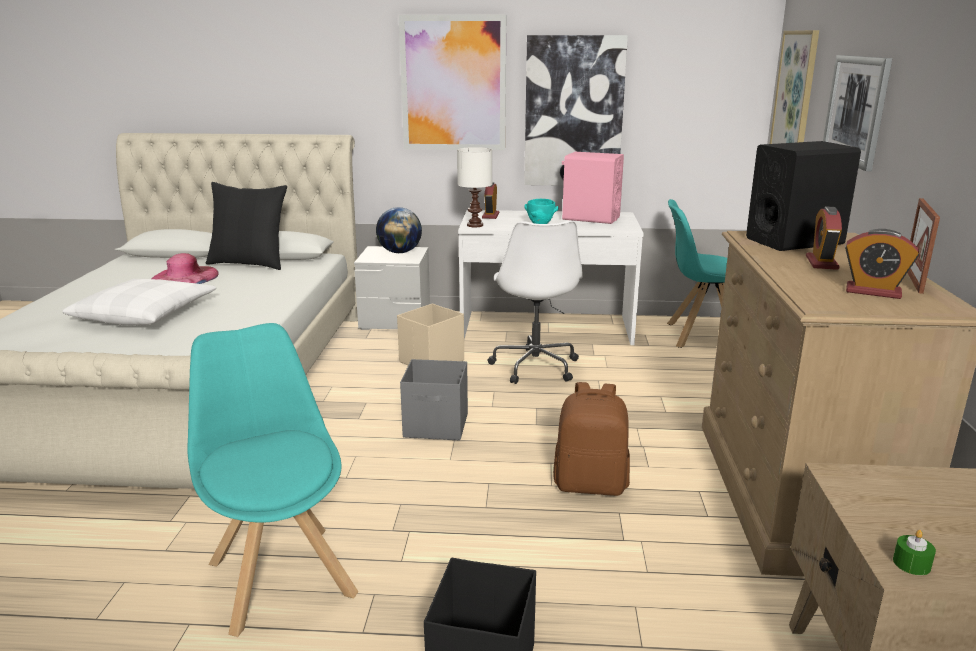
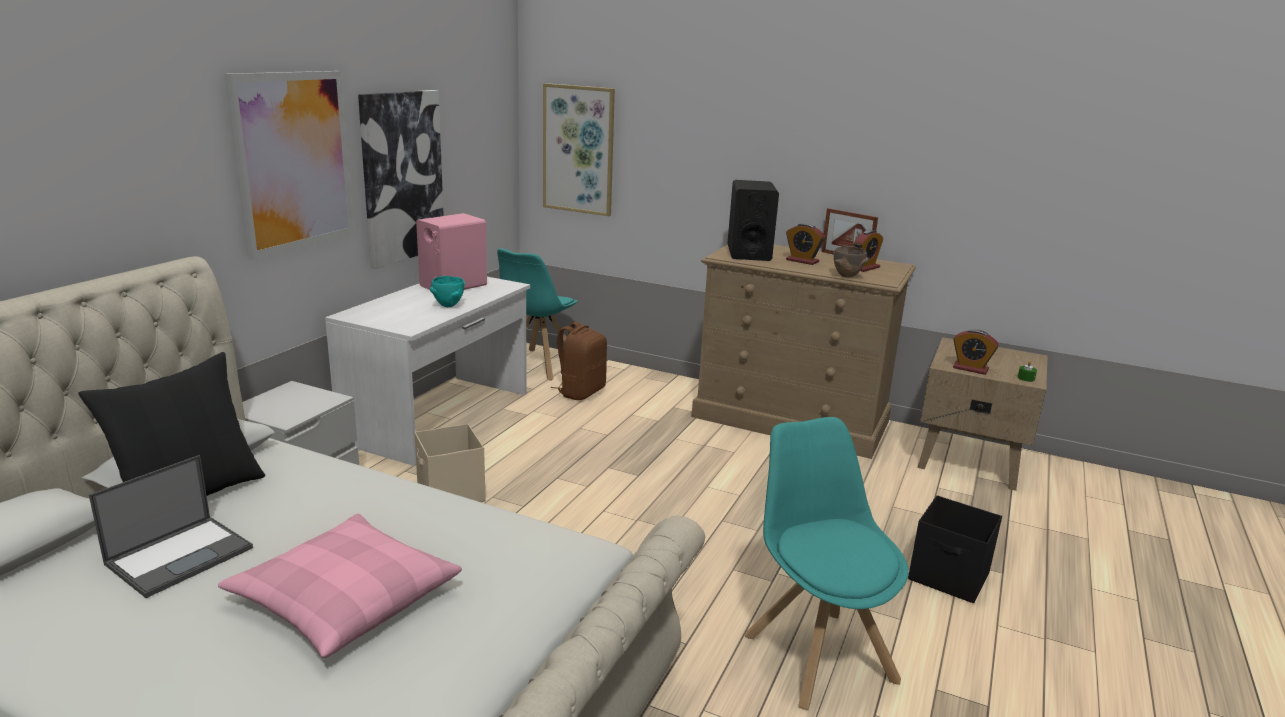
camera: 70 degrees left, 0 degrees up
white pillow [62,279,216,325] -> pink pillow [218,514,462,658]
pink hat [152,253,219,284] -> laptop [89,455,253,598]
turquoise chair [187,323,358,637] -> turquoise chair turned 75 degrees clockwise [744,417,908,710]
globe [376,207,422,253] -> none
grey storage box [400,359,468,440] -> none
white table lamp [457,147,492,227] -> none
alarm clock [482,182,500,219] -> alarm clock moved to [953,329,999,375]
white office chair [487,220,583,384] -> none
brown backpack [553,382,630,496] -> brown backpack moved to [551,322,607,400]
picture [823,55,892,171] -> none
none -> brown bowl [833,246,869,277]

